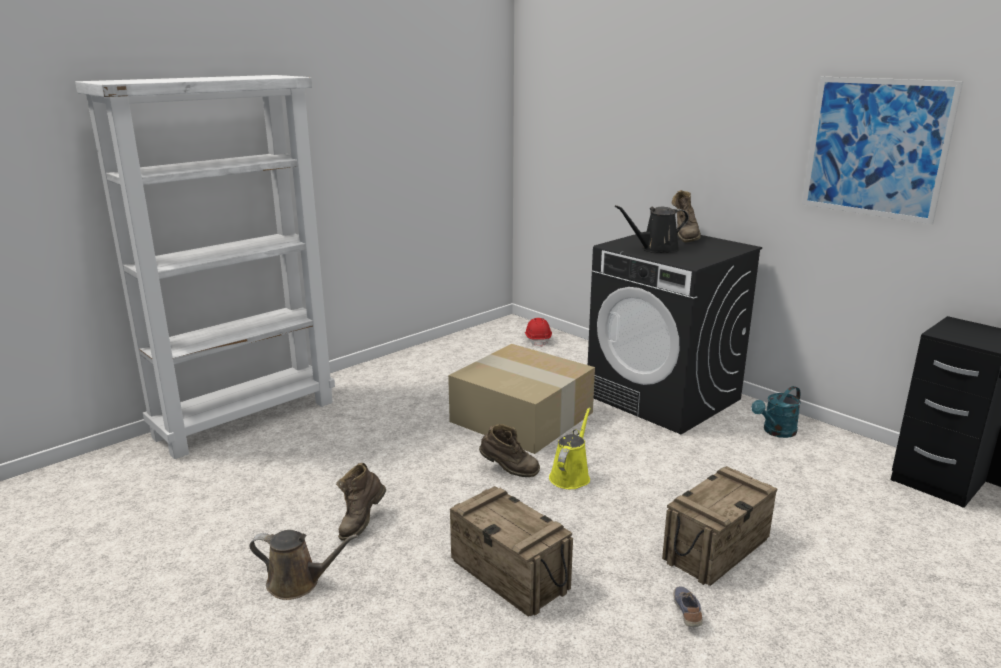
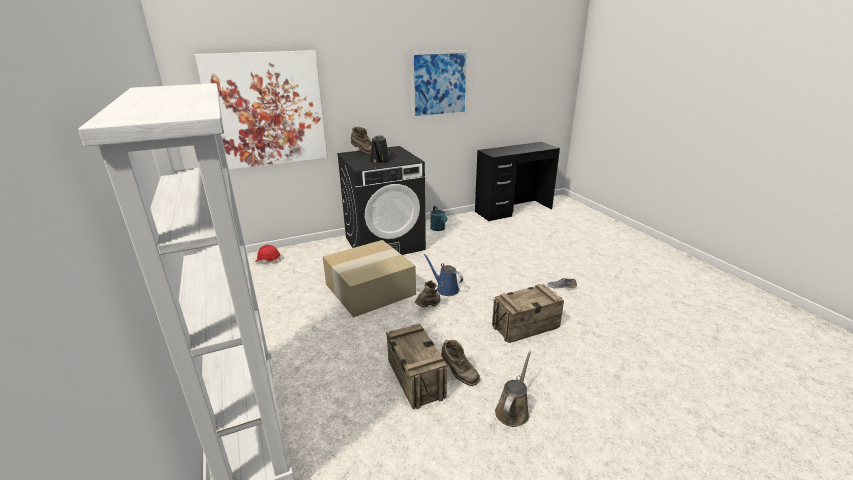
camera: 70 degrees left, 5 degrees up
yellow watering can [549,407,591,489] -> blue watering can [423,253,463,296]
crate [662,466,777,586] -> crate moved to [386,324,447,409]
none -> picture [195,50,327,170]

